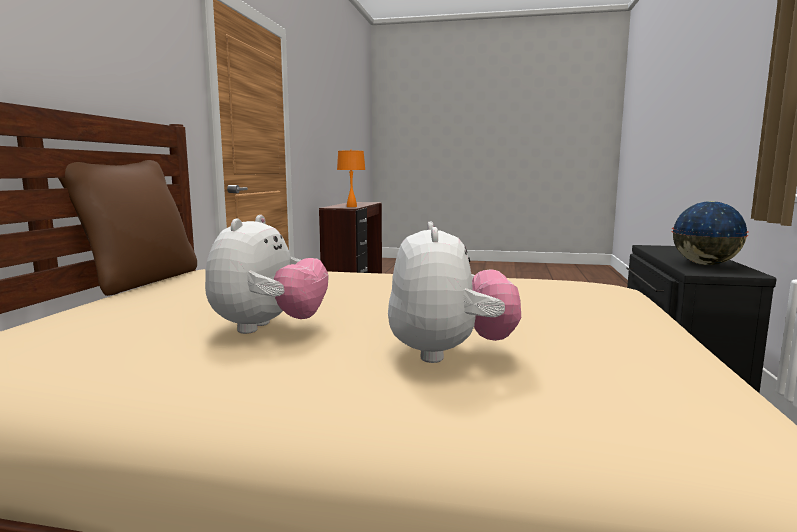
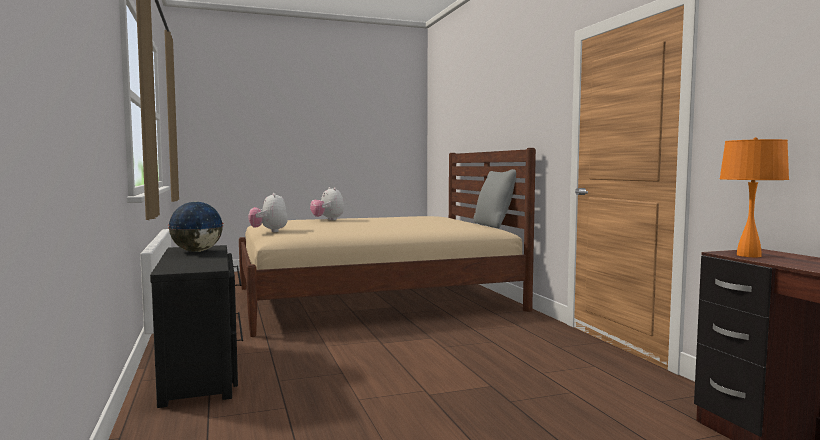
camera: 150 degrees right, 5 degrees down
brown pillow [58,160,197,296] -> grey pillow [474,169,517,228]
plush toy [205,215,328,334] -> plush toy moved to [248,193,288,232]

